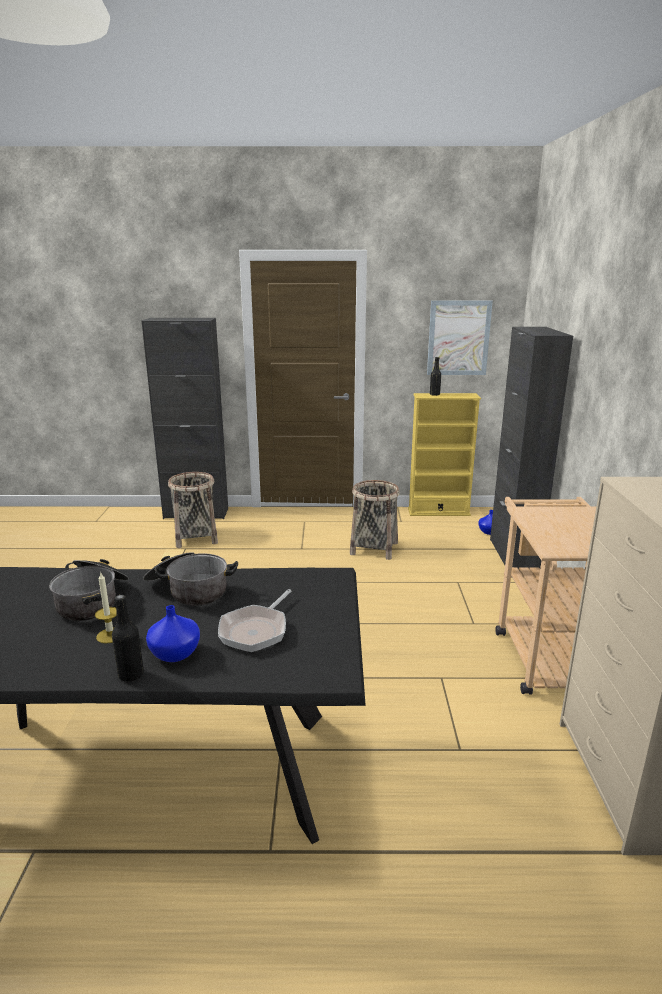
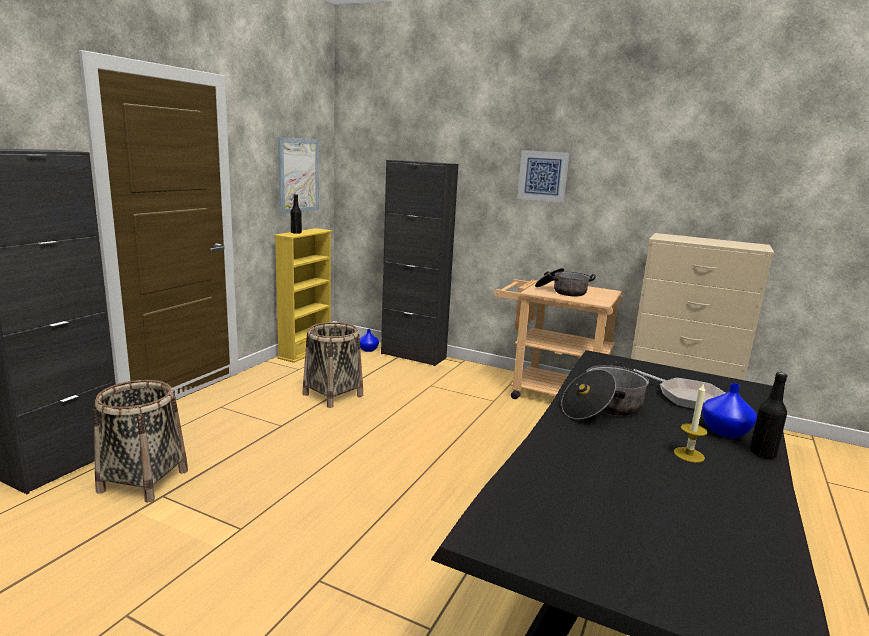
camera: 65 degrees left, 5 degrees down
cooking pot [49,559,129,621] -> cooking pot moved to [535,268,596,296]
none -> picture [517,150,570,202]

